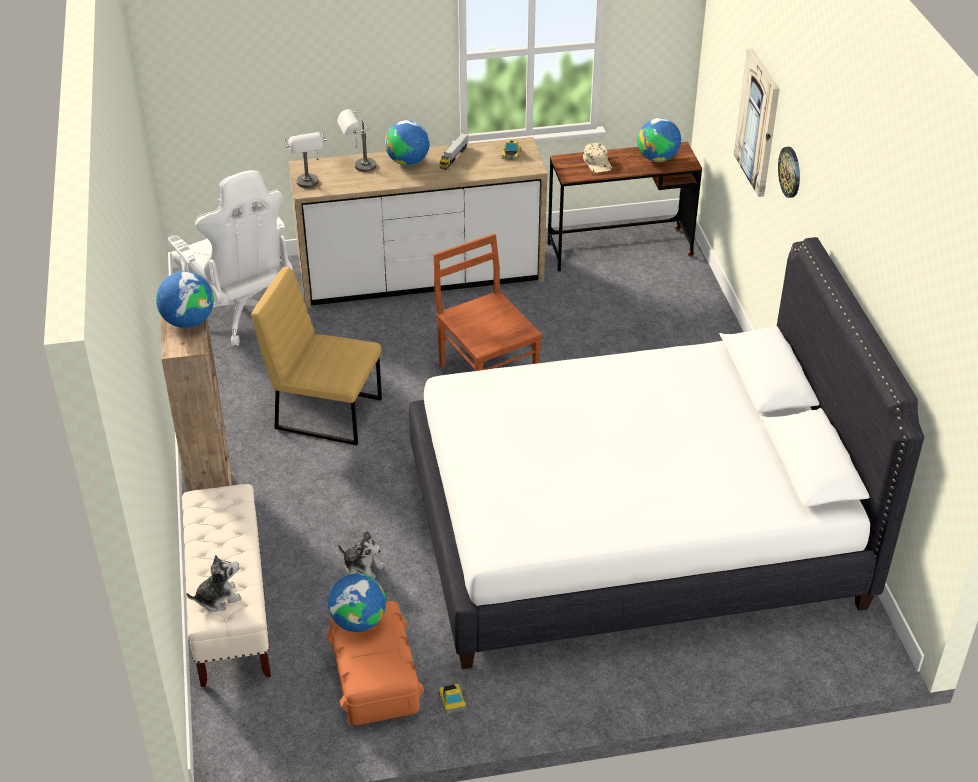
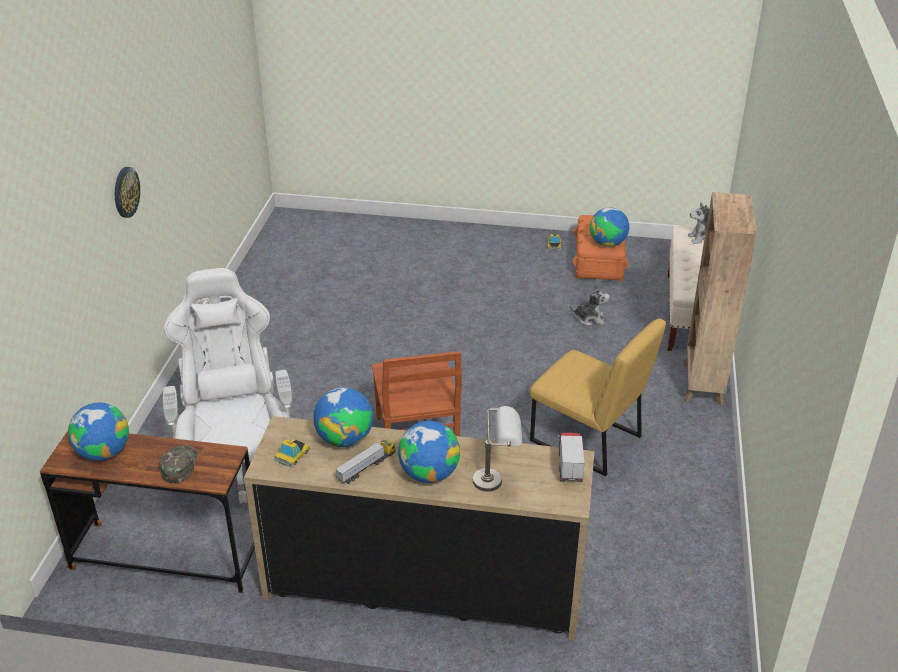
camera: 160 degrees left, 5 degrees down
globe [156,271,214,328] -> globe moved to [313,388,373,447]
white office chair [168,170,293,346] -> white office chair moved to [163,268,292,504]
grey table lamp [284,132,327,188] -> toy truck [558,433,584,482]
plush toy [338,531,384,579] -> plush toy turned 135 degrees clockwise [569,284,610,326]
white bed [409,237,924,669] -> none
beige cap [583,143,612,173] -> green cap [159,445,198,483]
picture [734,49,780,197] -> none

